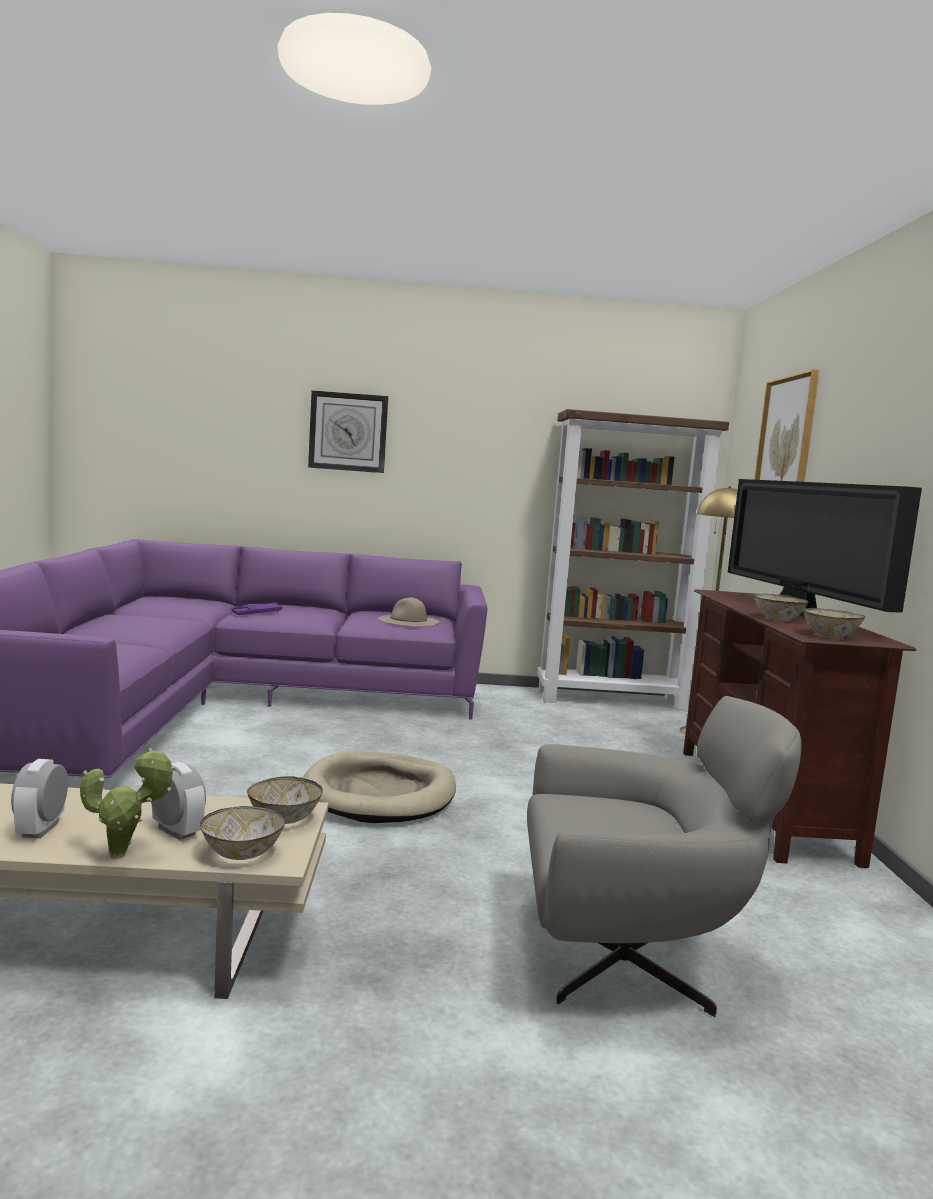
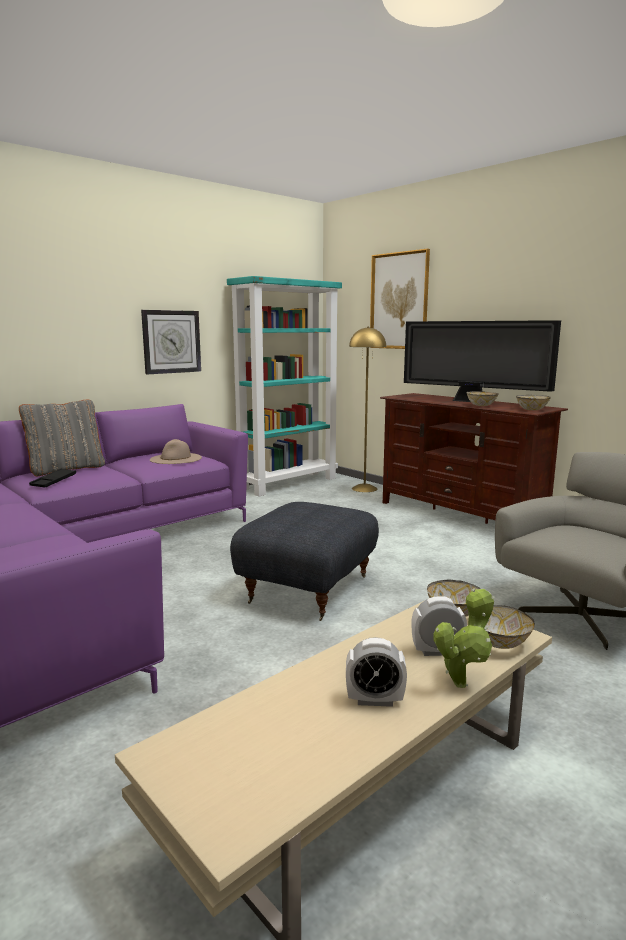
camera: 40 degrees left, 5 degrees up
alarm clock [11,759,68,838] -> alarm clock turned 45 degrees counterclockwise [346,637,407,707]
purple tray [232,603,282,615] -> black tray [29,468,76,488]
beige dog bed [303,750,456,823] -> grey ottoman [230,502,379,621]
wall clock [308,390,388,473] -> wall clock moved to [141,310,201,374]
brown bookcase [537,409,729,711] -> turquoise bookcase [227,276,342,496]
none -> grey pillow [19,400,105,476]

